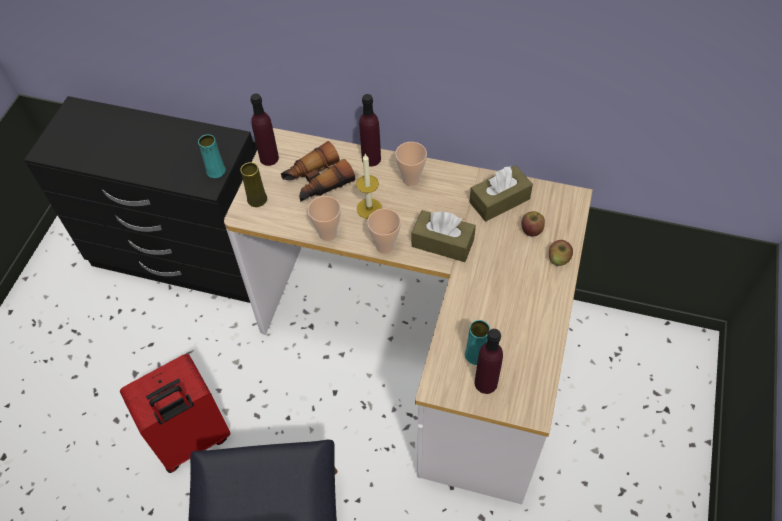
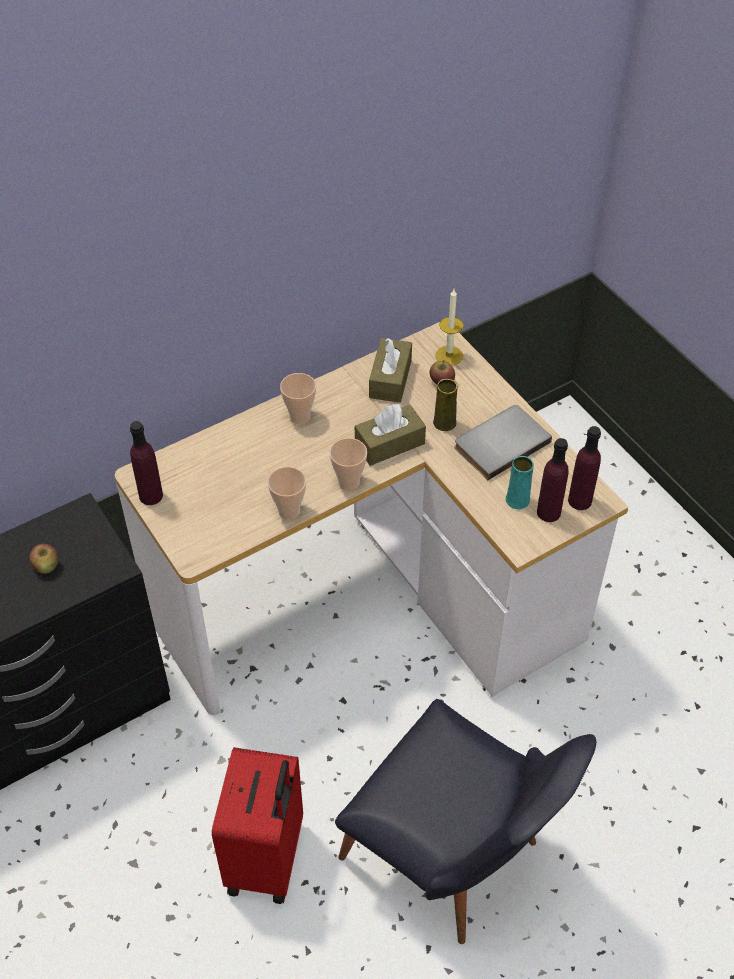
camera: 50 degrees left, 5 degrees down
turquoise vase [198,134,226,178] -> none
yellow vase [240,162,267,207] -> yellow vase moved to [433,379,458,431]
binoculars [281,141,355,201] -> none
candle [356,154,382,219] -> candle moved to [435,289,464,366]
purple bottle [359,94,381,167] -> purple bottle moved to [568,426,601,510]
apple [549,240,573,266] -> apple moved to [30,544,58,574]
none -> grey book [454,405,552,480]

